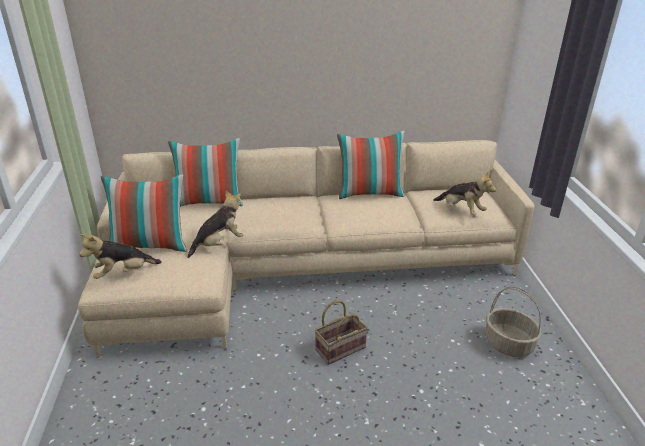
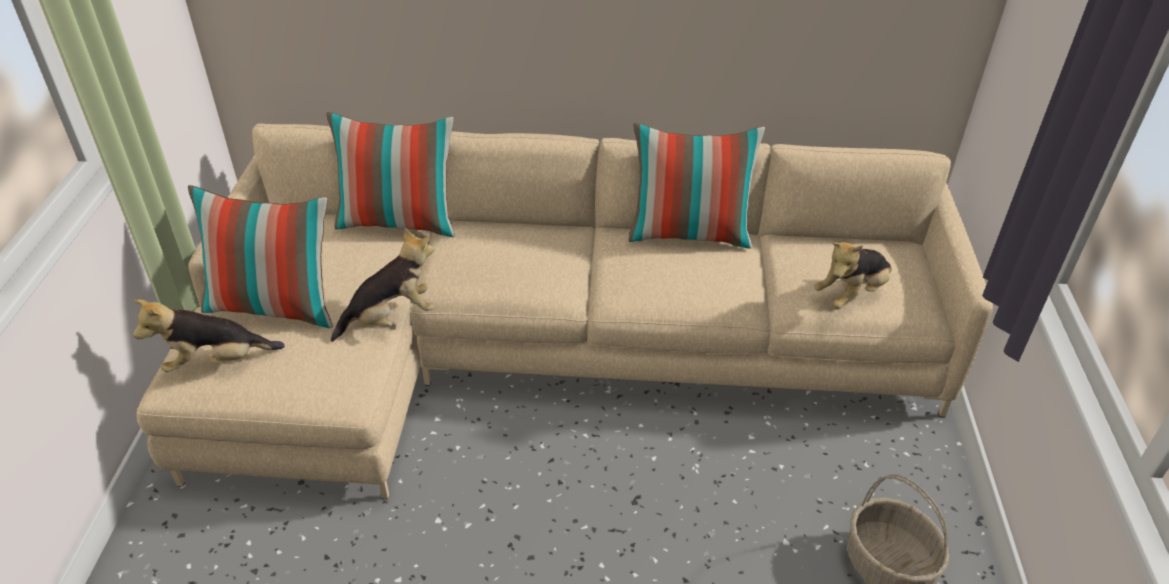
camera: 10 degrees right, 10 degrees up
basket [315,300,368,365] -> none
plush toy [433,171,496,215] -> plush toy turned 90 degrees clockwise [814,242,892,309]

